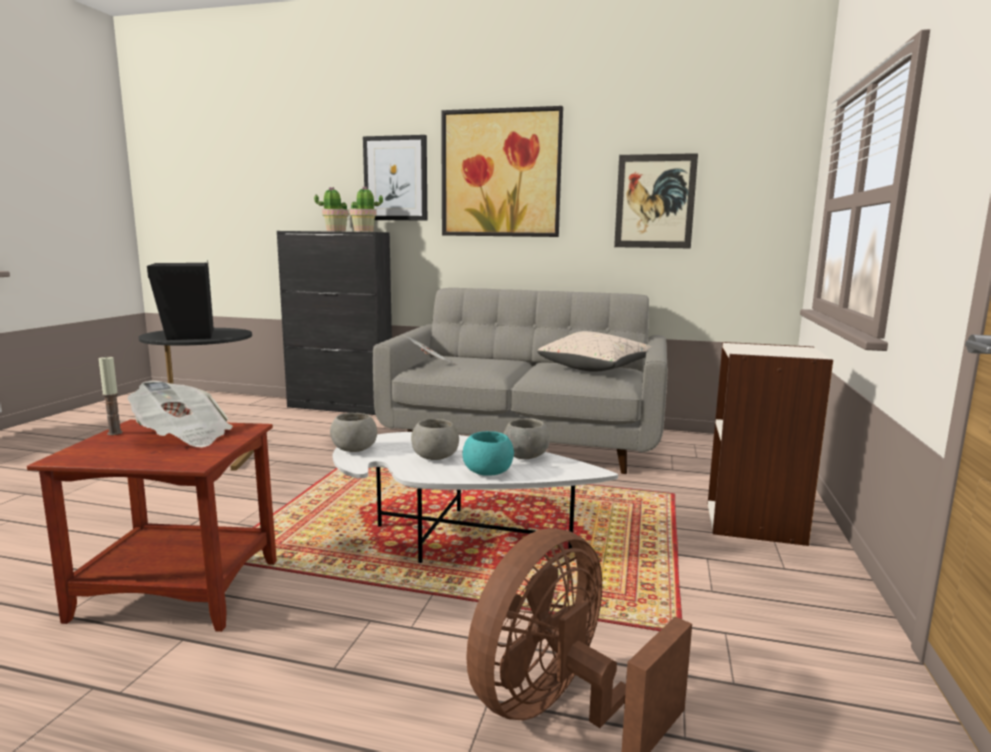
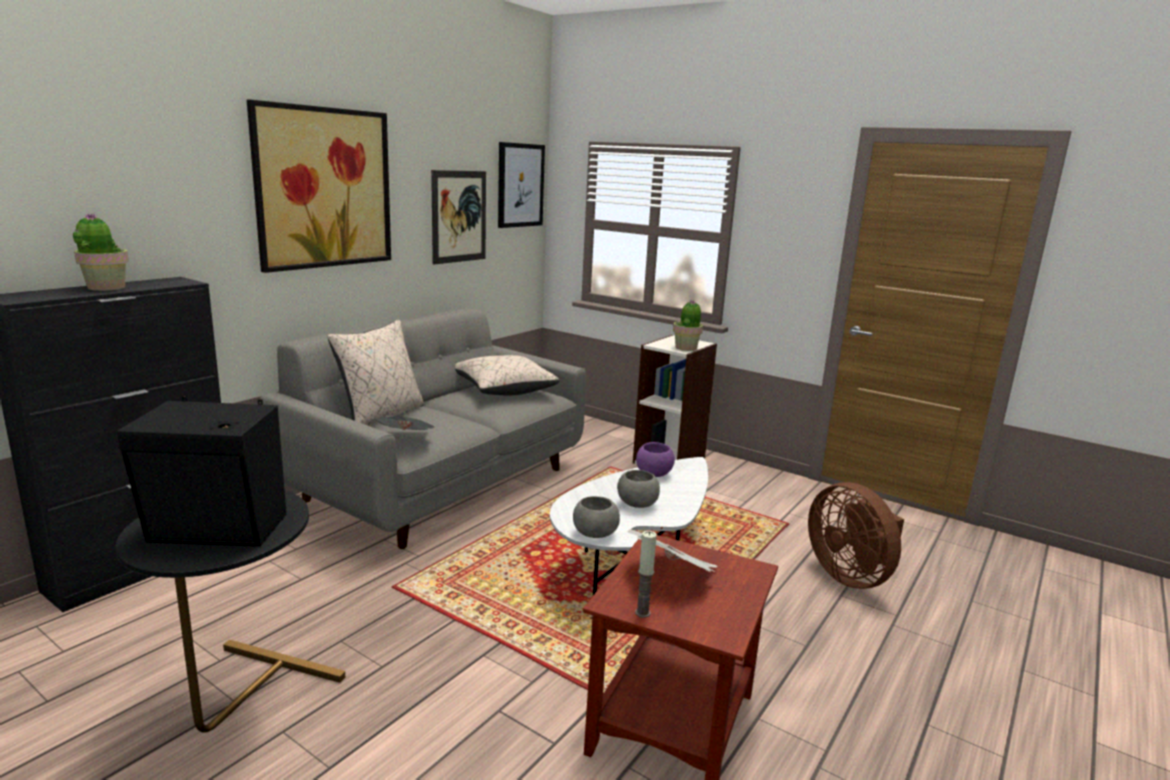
camera: 70 degrees left, 5 degrees up
potted plant [350,186,383,232] -> potted plant moved to [673,300,703,351]
picture [363,135,427,221] -> picture moved to [498,142,545,228]
turquoise bowl [463,431,514,476] -> none
grey bowl [503,418,550,459] -> purple bowl [636,442,675,477]
none -> beige pillow [328,320,424,425]

